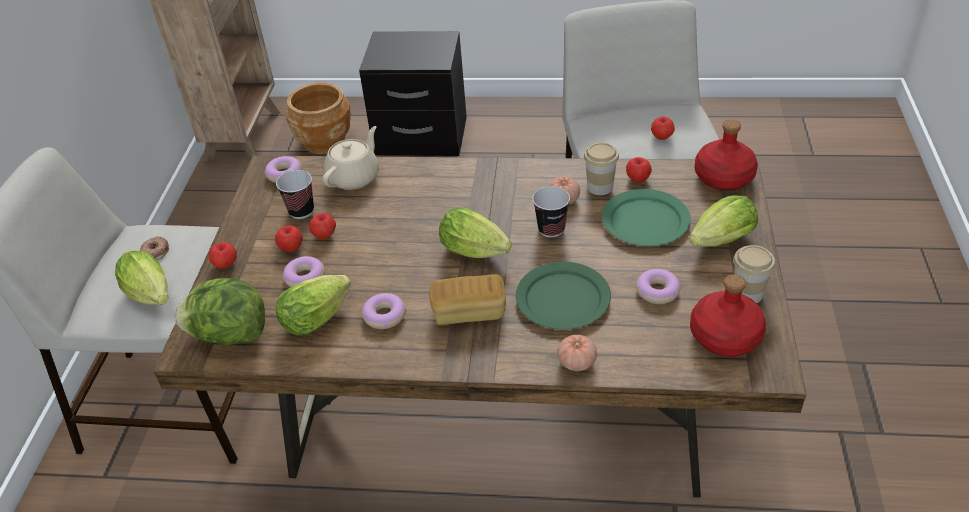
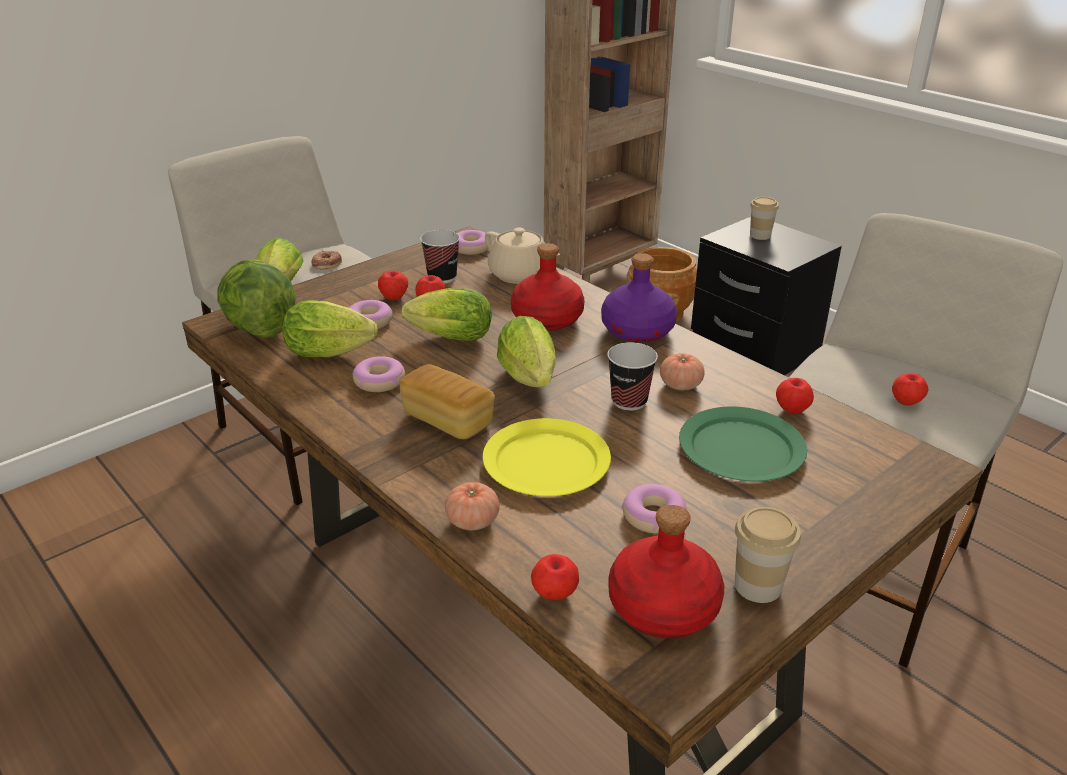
camera: 40 degrees right, 10 degrees down
apple [209,242,237,269] -> apple moved to [531,554,579,600]
beige teapot [323,126,379,190] -> beige teapot turned 60 degrees clockwise [485,227,560,284]
green plate [516,262,611,330] -> yellow plate [482,418,611,496]
cup [584,142,619,195] -> cup moved to [750,197,779,240]
lettuce [690,195,758,247] -> lettuce moved to [402,288,492,341]
red bottle [695,120,758,191] -> red bottle moved to [511,243,584,331]
none -> purple bottle [601,253,677,343]

